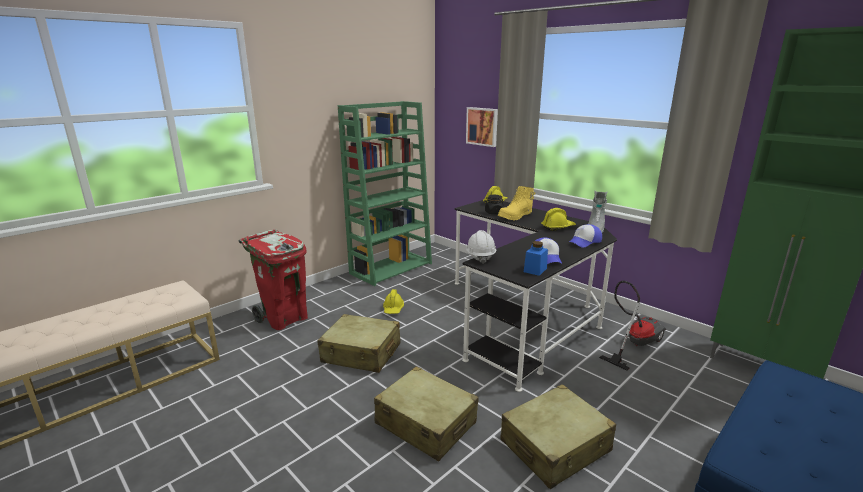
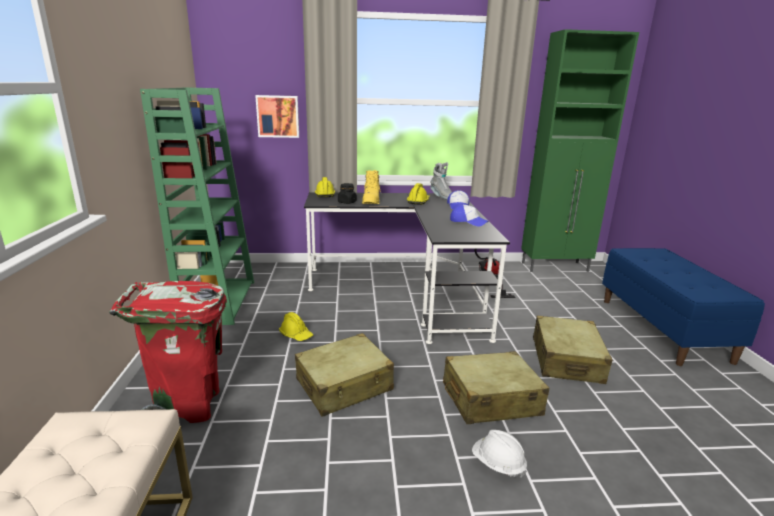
camera: 50 degrees left, 0 degrees up
white hard hat [466,230,496,263] -> white hard hat moved to [472,430,527,478]
blue jar [524,241,548,276] -> none

